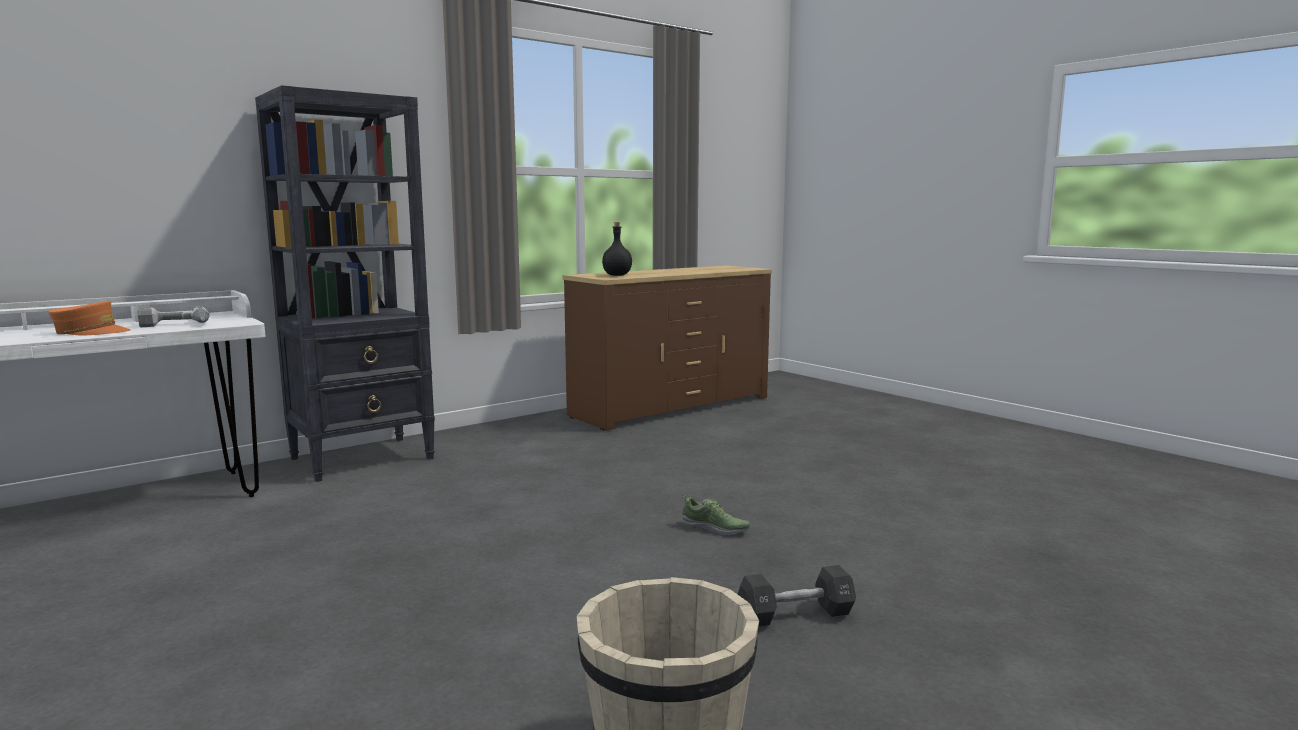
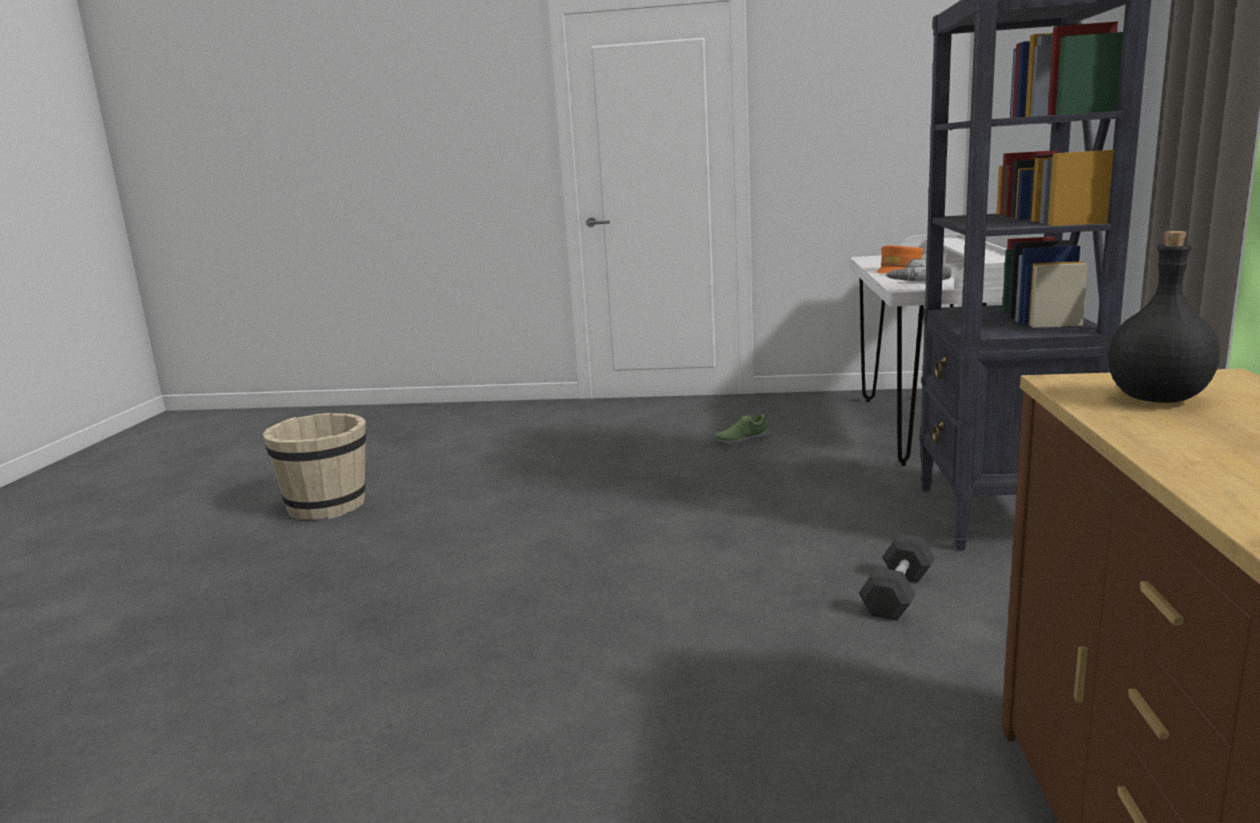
camera: 135 degrees right, 5 degrees up
shoe [681,495,751,535] -> shoe moved to [714,413,770,445]
black dumbbell [738,565,856,627] -> black dumbbell moved to [859,534,935,621]

